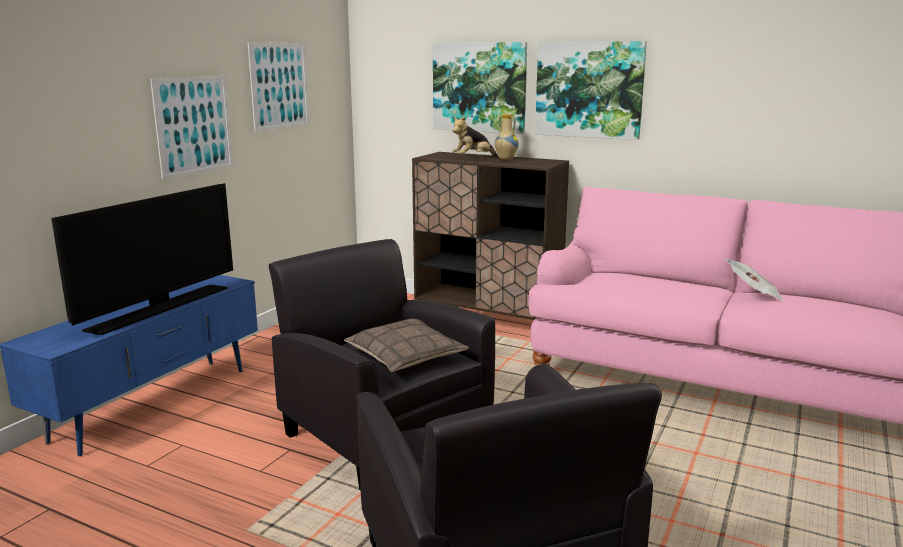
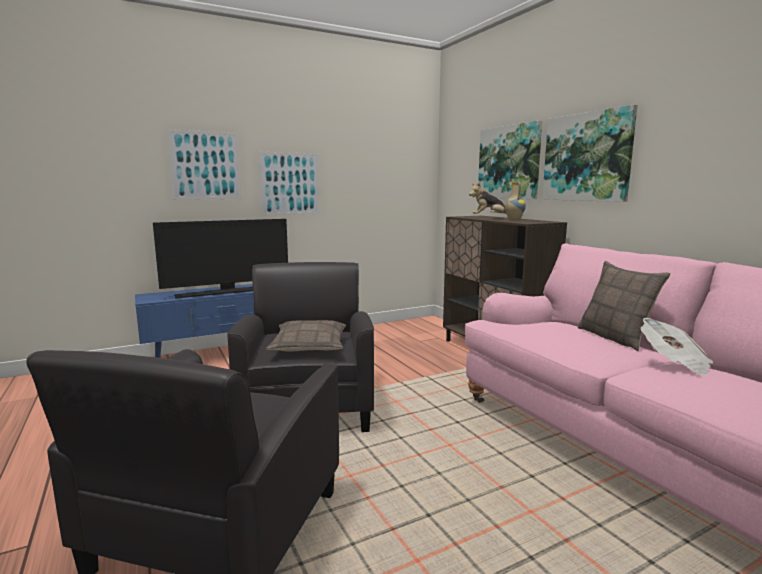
camera: 35 degrees right, 5 degrees down
picture [248,42,309,131] -> picture moved to [167,129,242,200]
none -> pillow [578,261,670,351]

